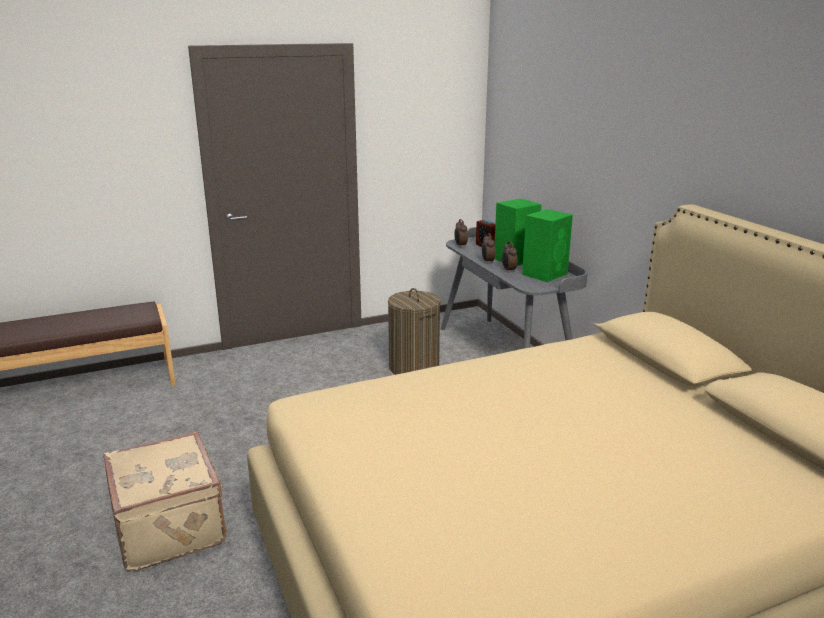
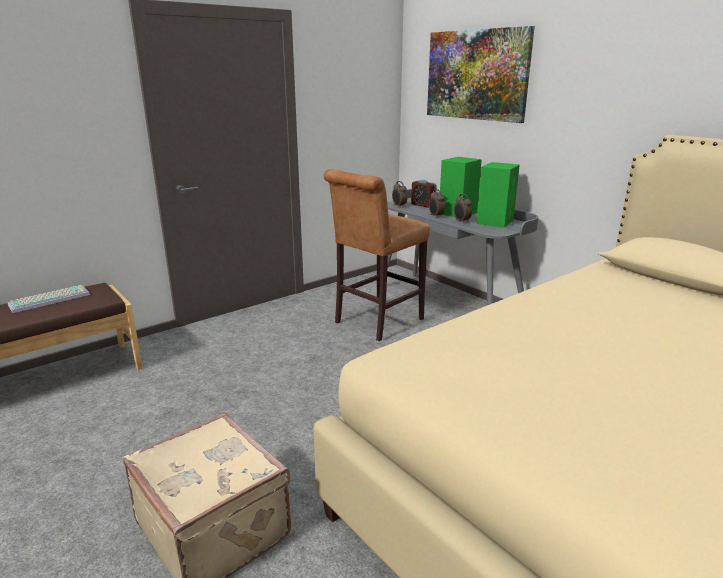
camera: 15 degrees left, 0 degrees up
laundry basket [388,288,441,375] -> brown stool [324,169,430,341]
none -> keyboard [8,285,90,313]
none -> picture [427,26,535,123]

